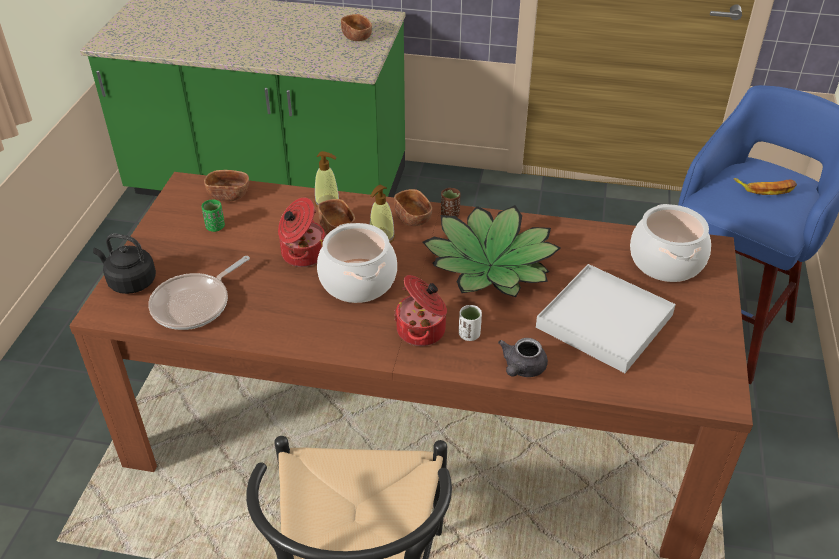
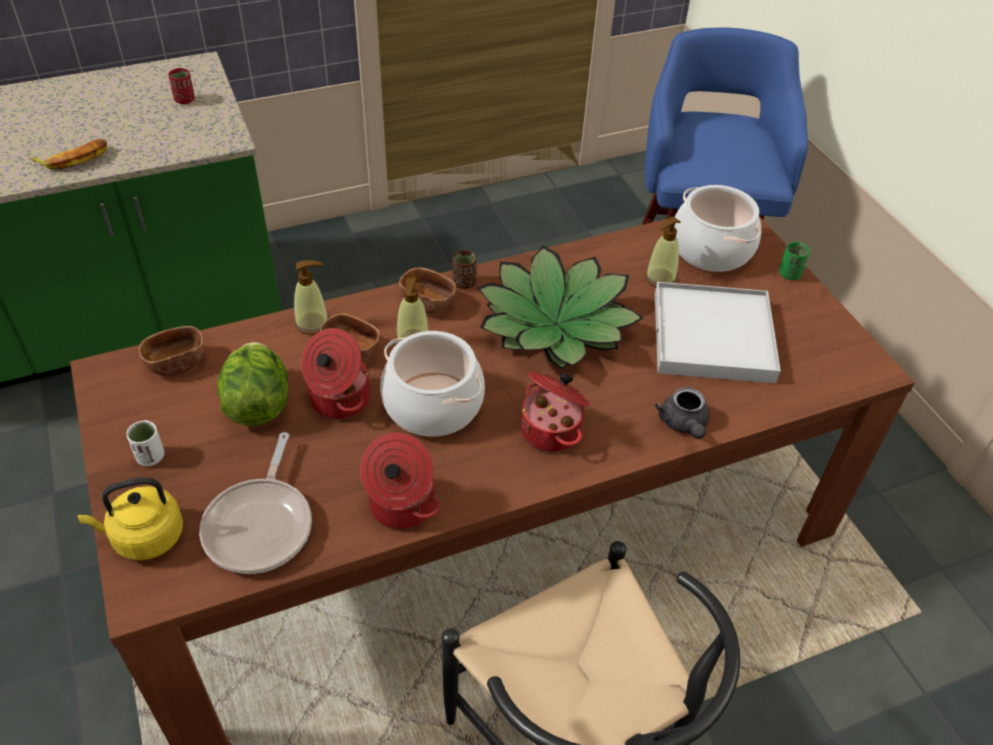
camera: 35 degrees left, 5 degrees up
black kettle [93,233,156,294] -> yellow kettle [78,477,183,560]
green cup [201,200,225,232] -> green cup moved to [779,242,810,280]
brown bowl [341,14,372,41] -> red cup [168,68,195,104]
white cup [459,305,482,341] -> white cup moved to [126,420,164,466]
banana [734,178,797,195] -> banana moved to [30,139,107,169]
none -> lettuce [217,342,289,426]
none -> cooking pot [360,432,440,529]
none -> soap dispenser [645,217,681,287]

